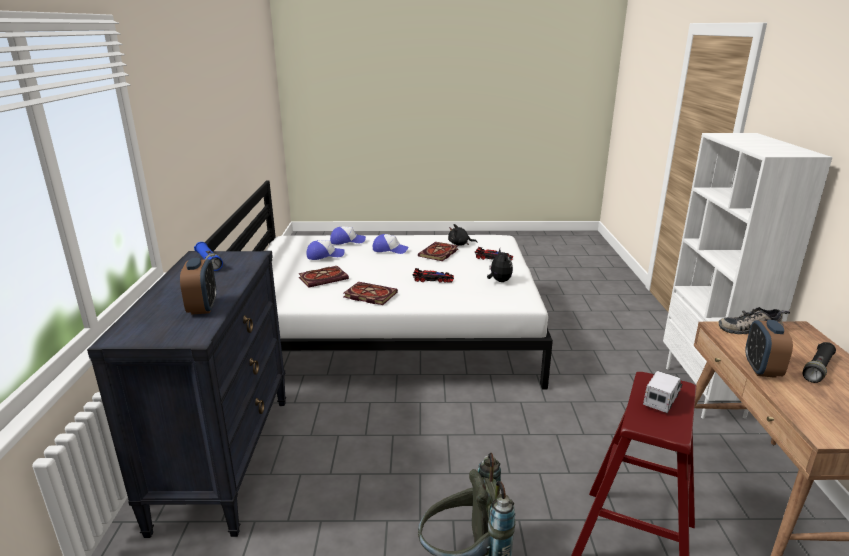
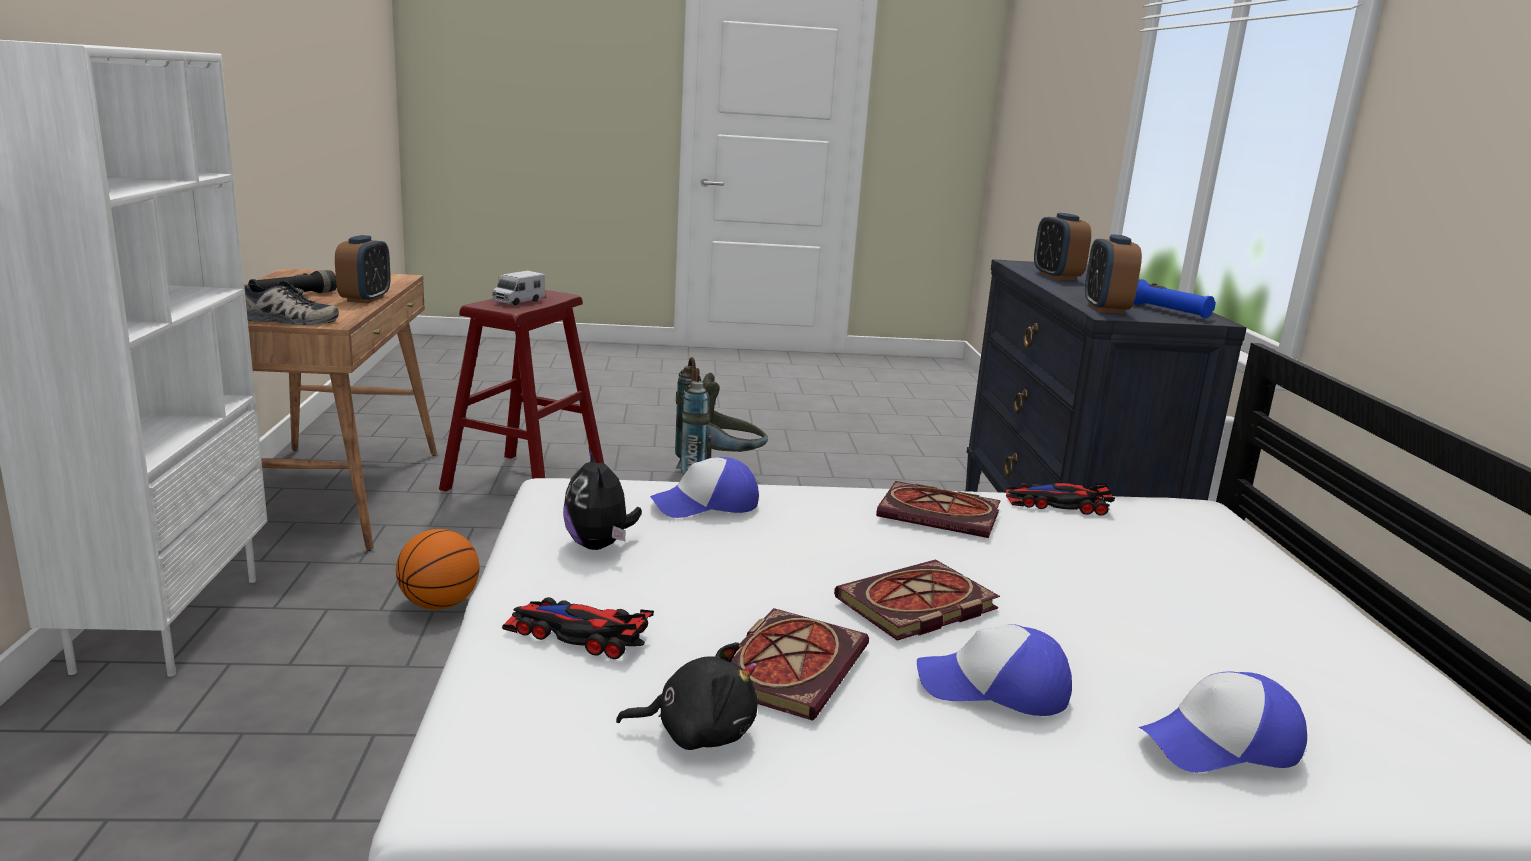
camera: 175 degrees right, 5 degrees down
book [298,266,349,288] -> book moved to [834,559,1000,641]
cap [306,240,345,260] -> cap moved to [650,457,759,518]
toy car [412,268,454,283] -> toy car moved to [1006,483,1115,516]
none -> basketball [396,529,480,610]
none -> alarm clock [1085,234,1142,314]

